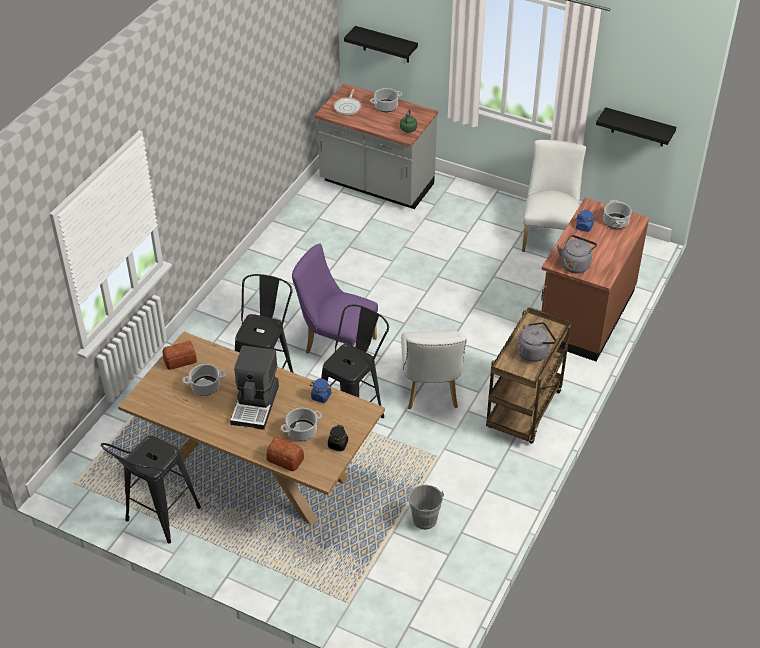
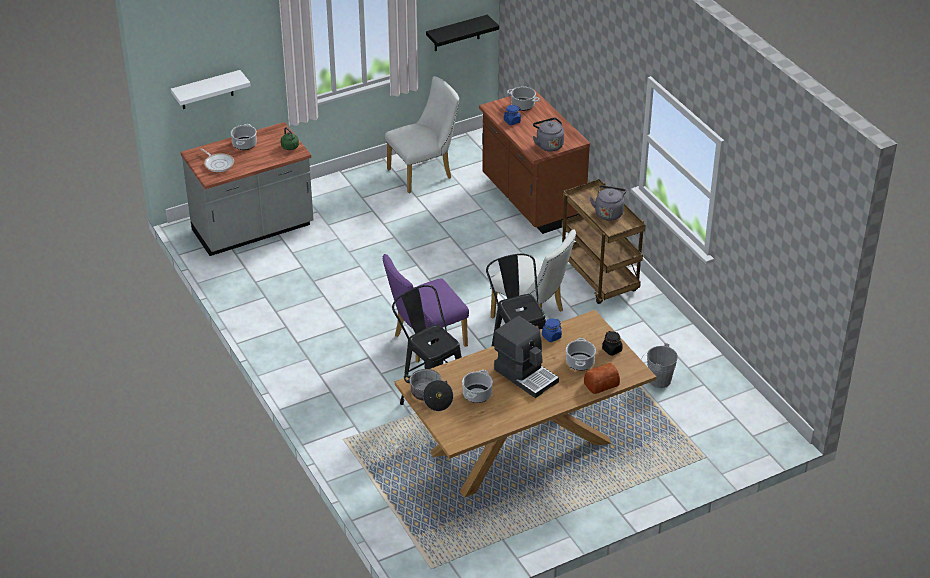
camera: 55 degrees left, 5 degrees down
black stool [101,436,201,544] -> none
bread [163,341,197,370] -> cooking pot [404,369,453,411]
black shelf [344,26,418,63] -> white shelf [171,70,251,109]
white chair [522,140,586,252] -> white chair turned 105 degrees clockwise [385,76,460,193]

